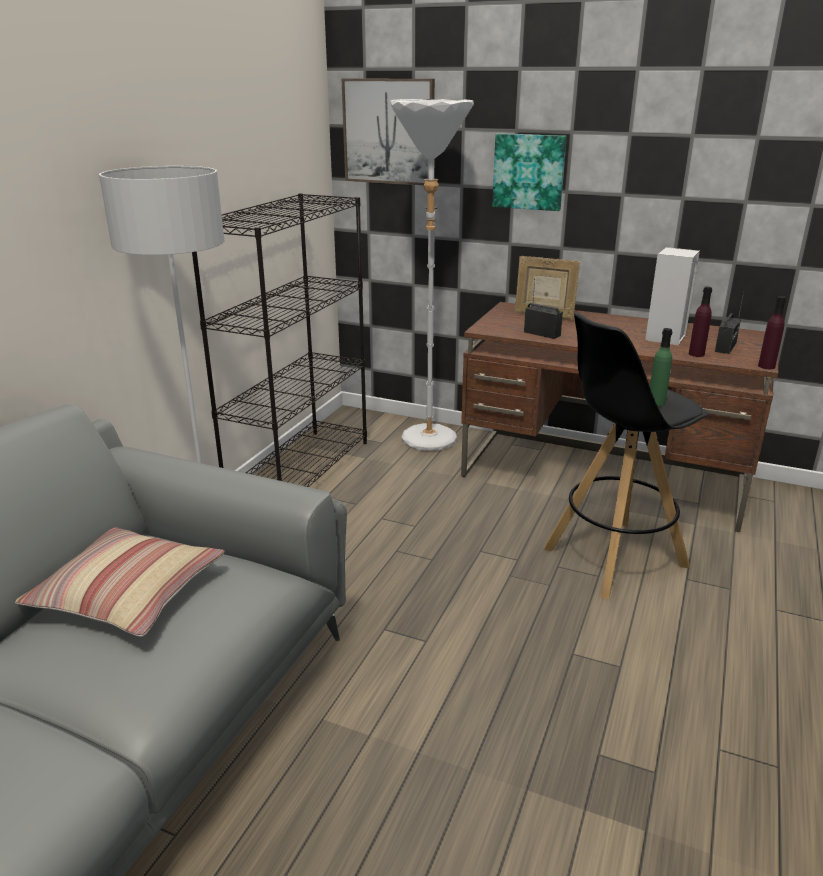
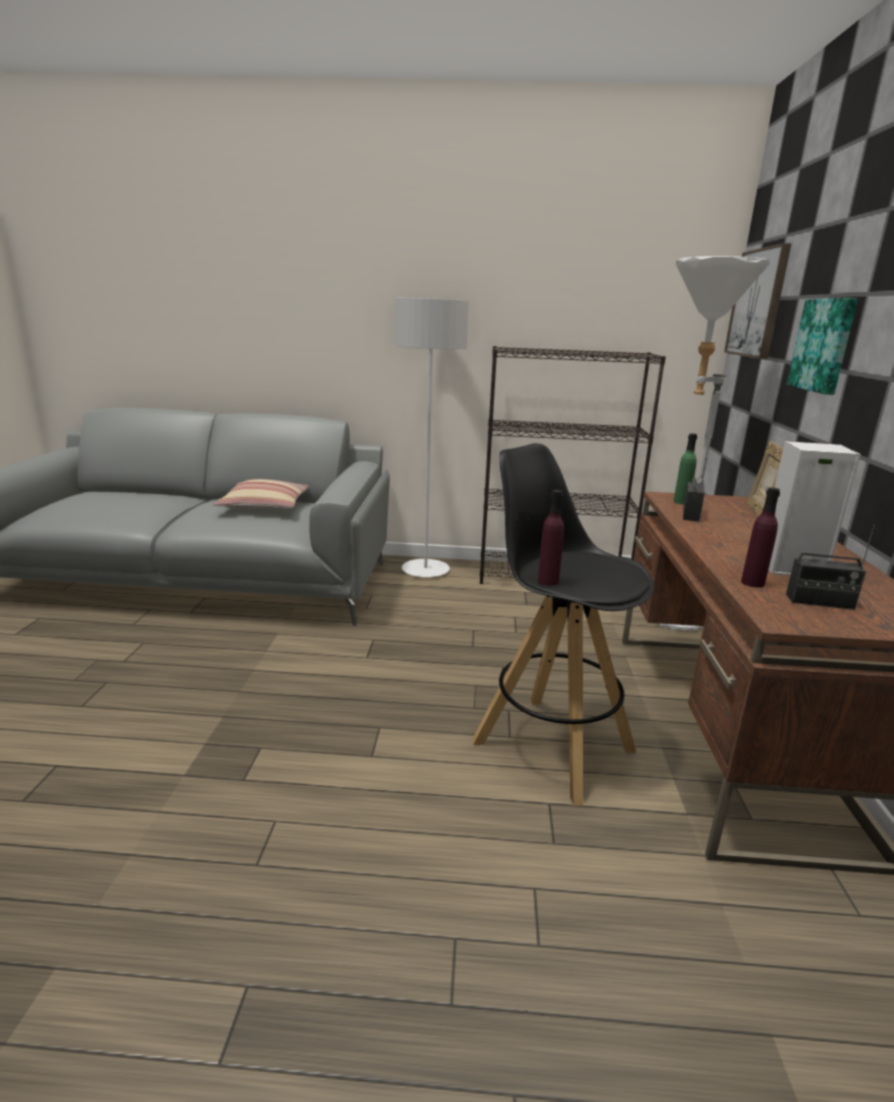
camera: 70 degrees right, 5 degrees down
green bottle [650,328,672,406] -> green bottle moved to [673,433,697,504]
purple bottle [758,296,786,369] -> purple bottle moved to [538,490,564,586]

